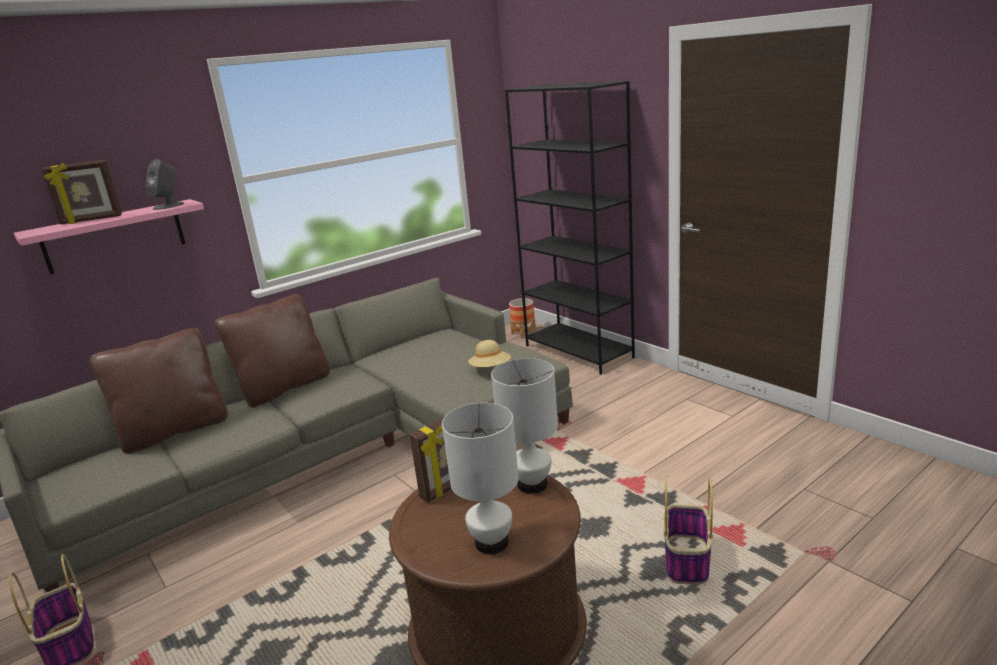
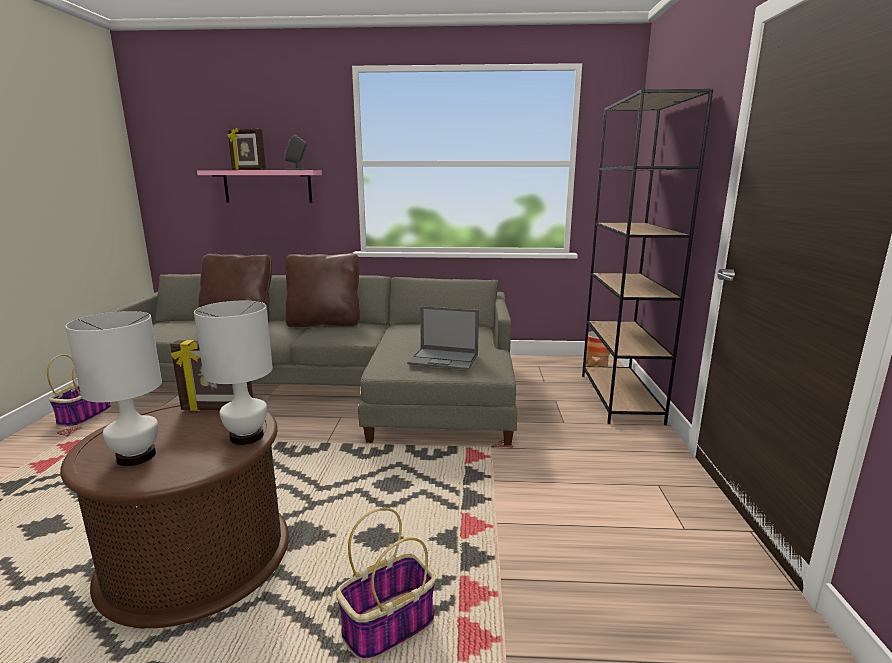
camera: 40 degrees right, 5 degrees down
beige hat [469,340,511,367] -> laptop [407,306,479,370]
black bookcase [505,81,635,374] -> beige bookcase [582,89,713,425]

